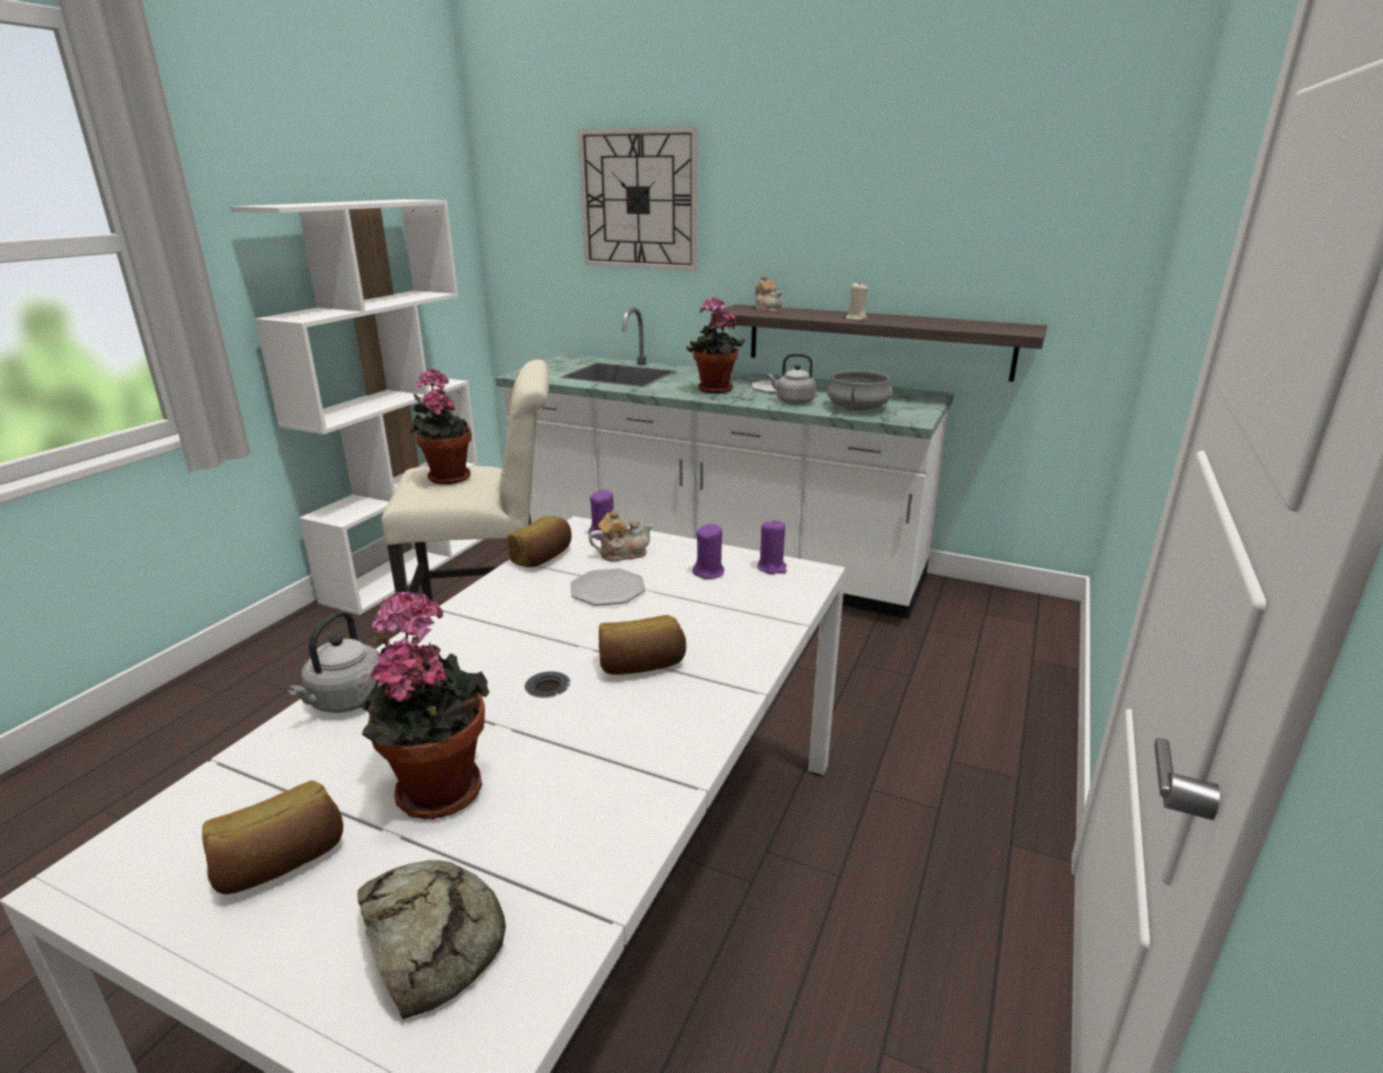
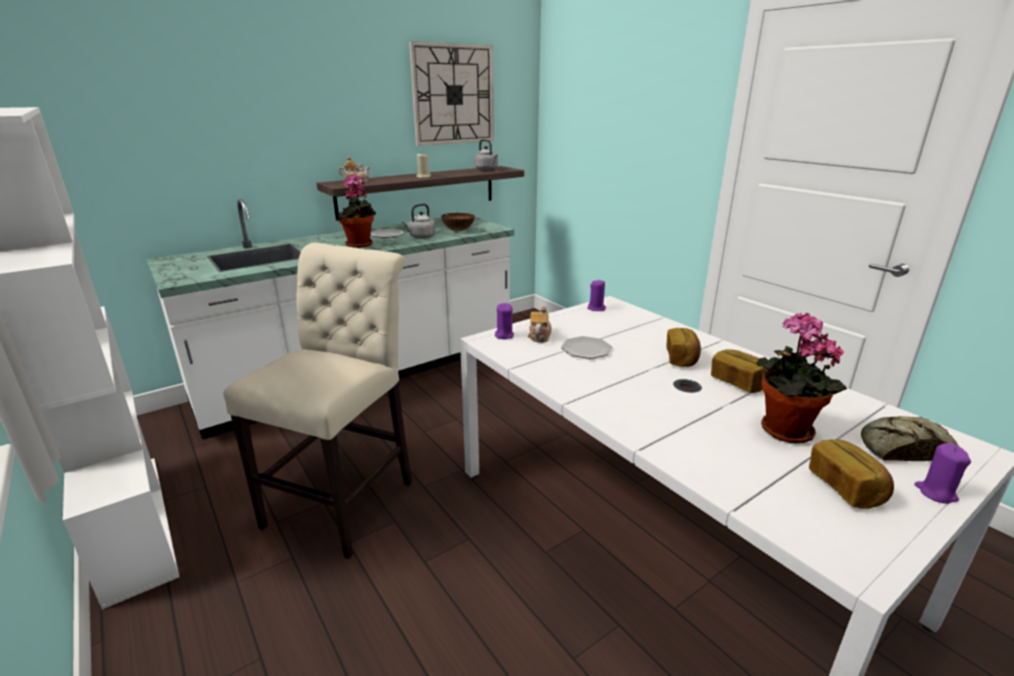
camera: 60 degrees left, 0 degrees up
grey kettle [287,611,380,713] -> grey kettle moved to [475,139,498,170]
potted plant [410,369,472,485] -> none
bread [508,516,572,567] -> bread moved to [711,349,768,393]
wall clock [578,127,698,271] -> wall clock moved to [409,41,494,146]
purple candle [692,524,724,579] -> purple candle moved to [915,443,971,504]
grey cooking pot [827,370,891,411] -> bowl [441,213,475,232]

